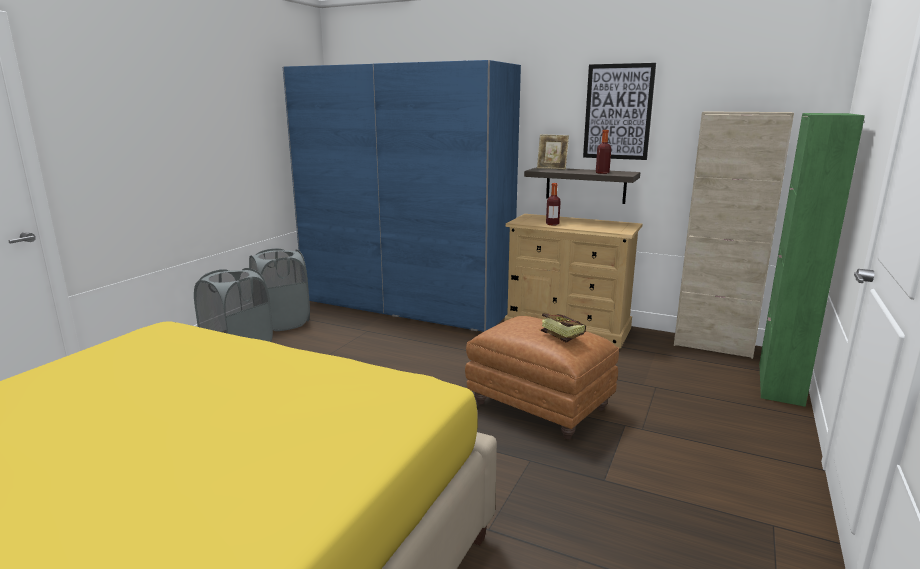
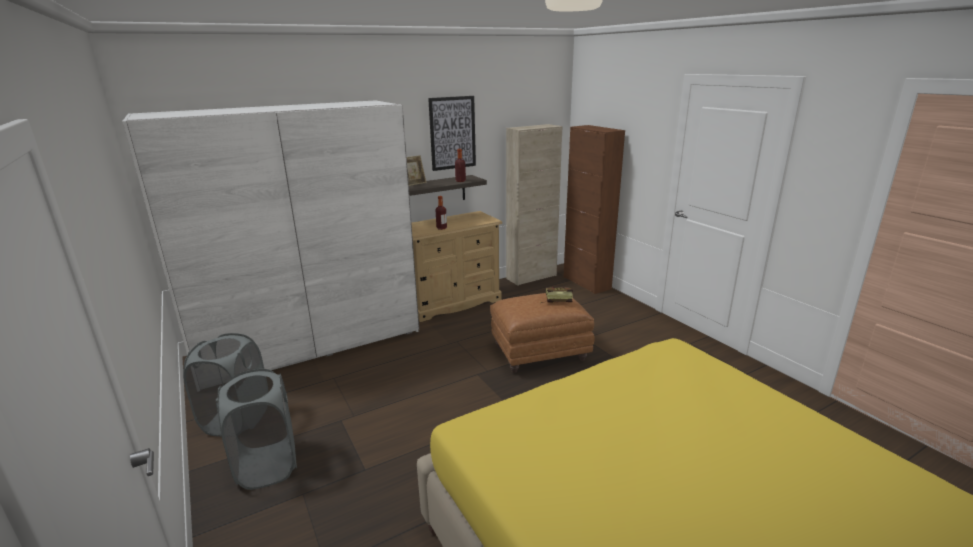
camera: 55 degrees left, 5 degrees up
blue wardrobe [283,60,521,332] -> white wardrobe [122,100,419,370]
green cabinet [759,113,865,407] -> brown cabinet [564,125,625,294]

